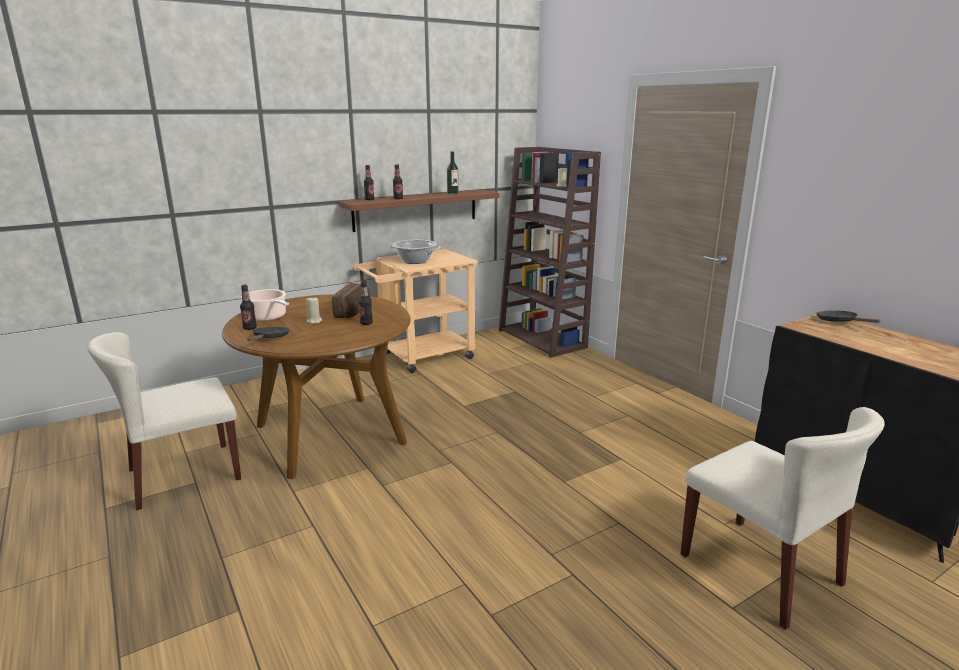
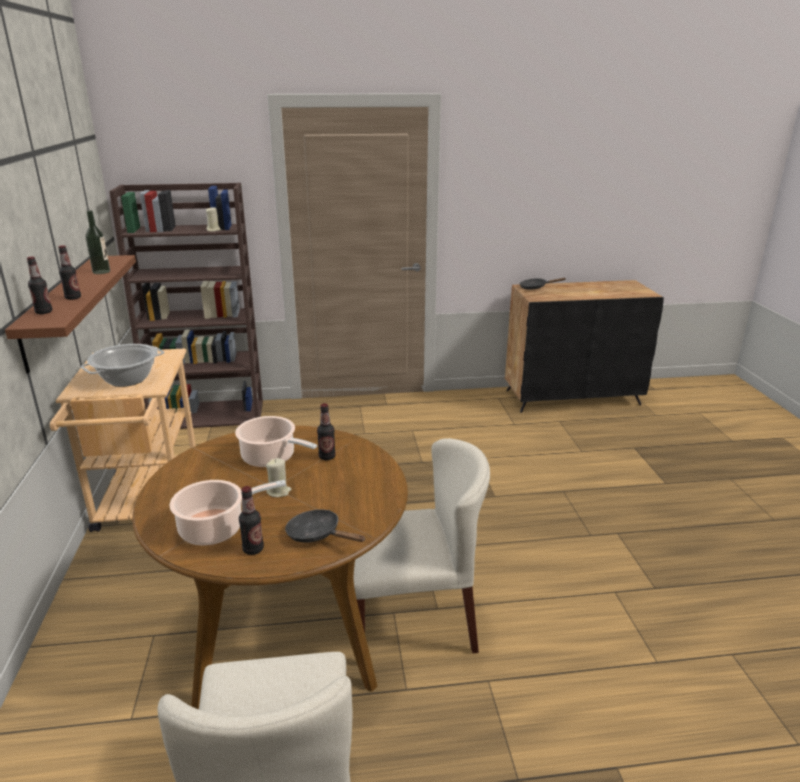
camera: 65 degrees left, 5 degrees up
bread [332,283,370,318] -> cooking pot [235,416,317,467]
beige chair [680,407,885,630] -> beige chair moved to [354,438,490,654]

